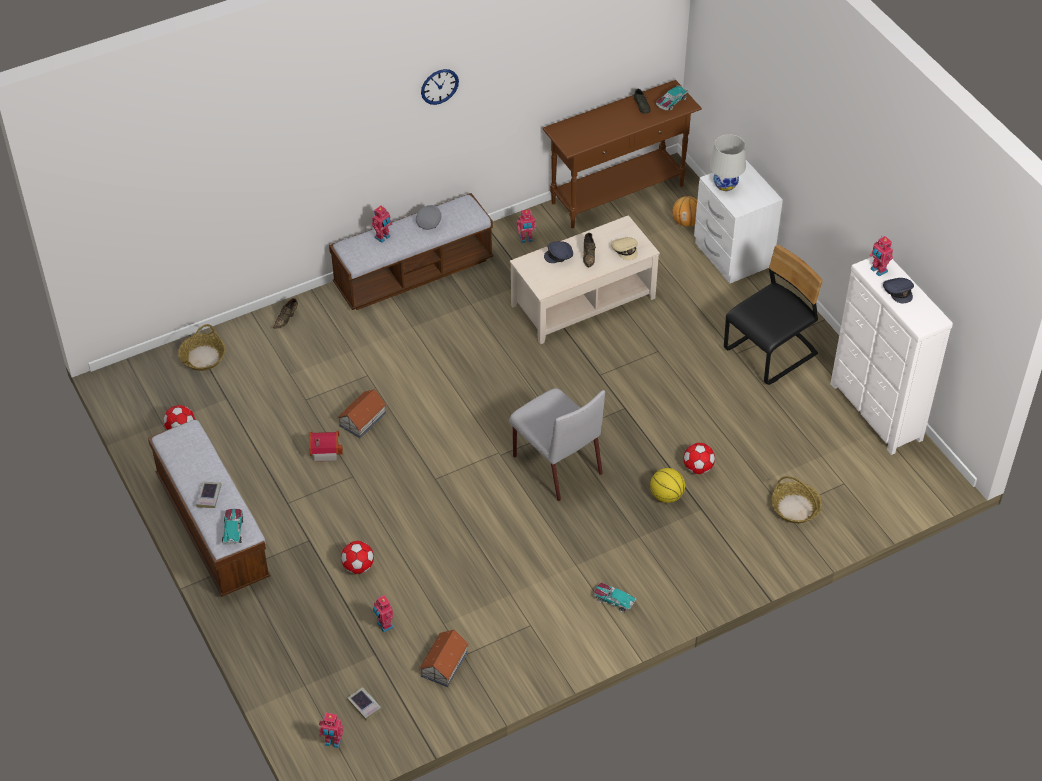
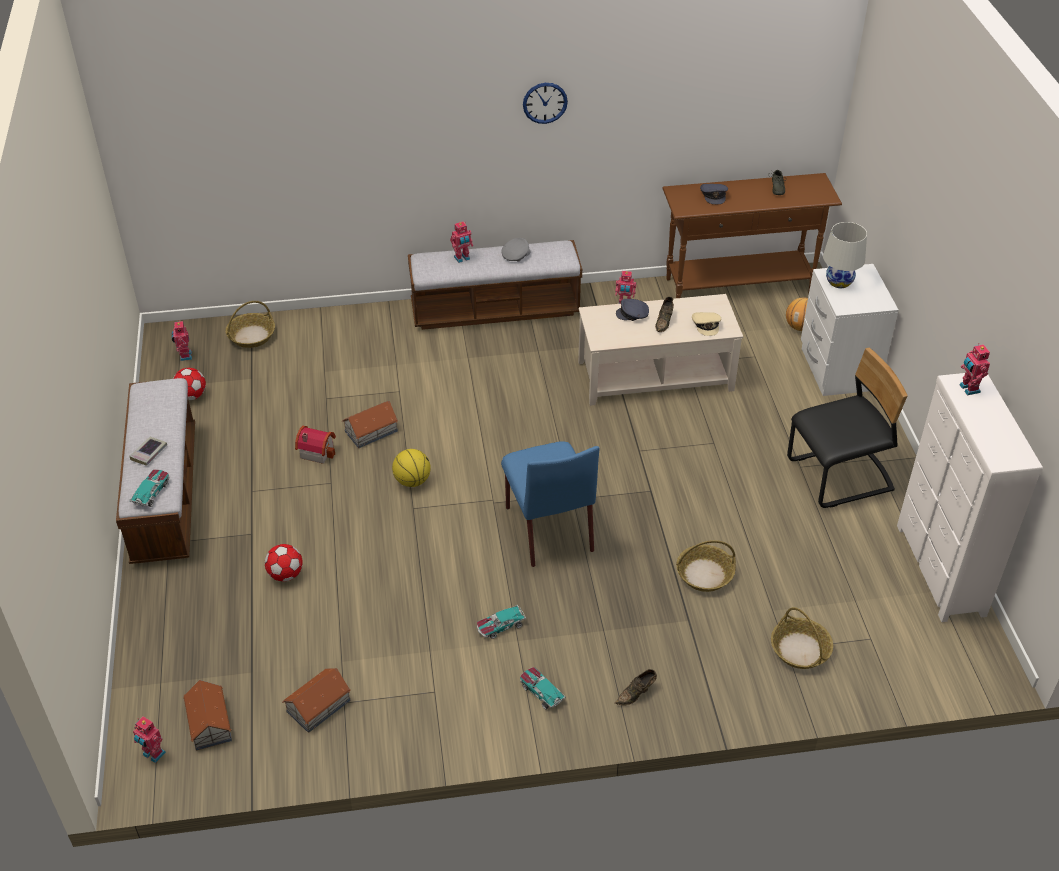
camera: 20 degrees right, 5 degrees down
brown shoe [273,298,298,329] -> brown shoe moved to [615,669,657,706]
book [347,687,382,720] -> toy house [183,680,232,750]
toy robot [373,595,394,633] -> toy robot moved to [172,320,192,361]
grey chair [509,388,605,501] -> blue chair [501,441,600,567]
basketball [650,468,685,503] -> basketball moved to [392,449,431,487]
toy car [656,85,688,110] -> toy car moved to [477,605,526,639]
football [683,443,715,474] -> basket [676,540,736,592]
grey cap [883,278,914,303] -> grey cap moved to [700,184,728,204]

